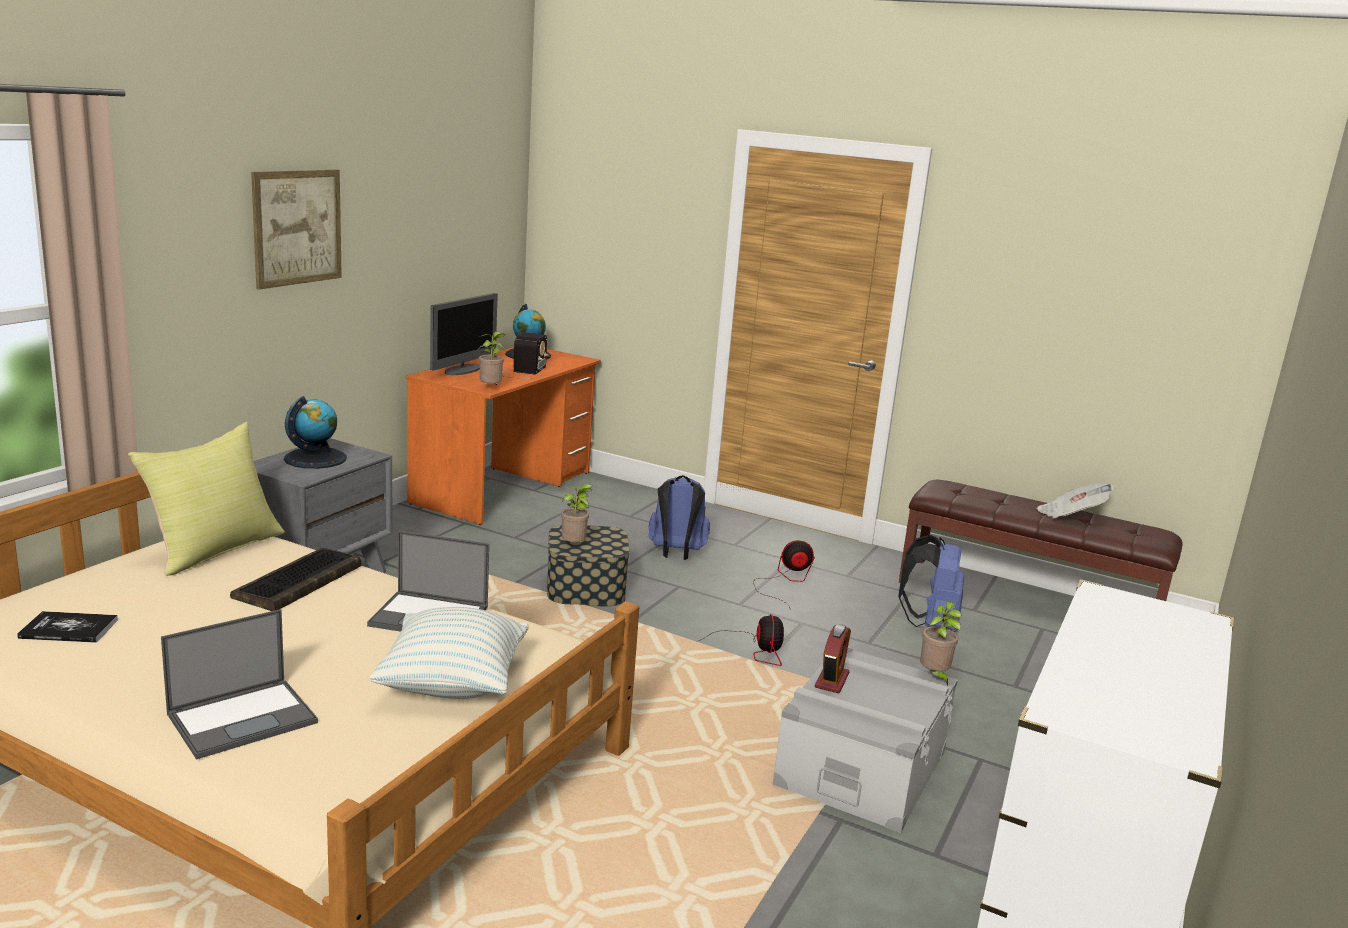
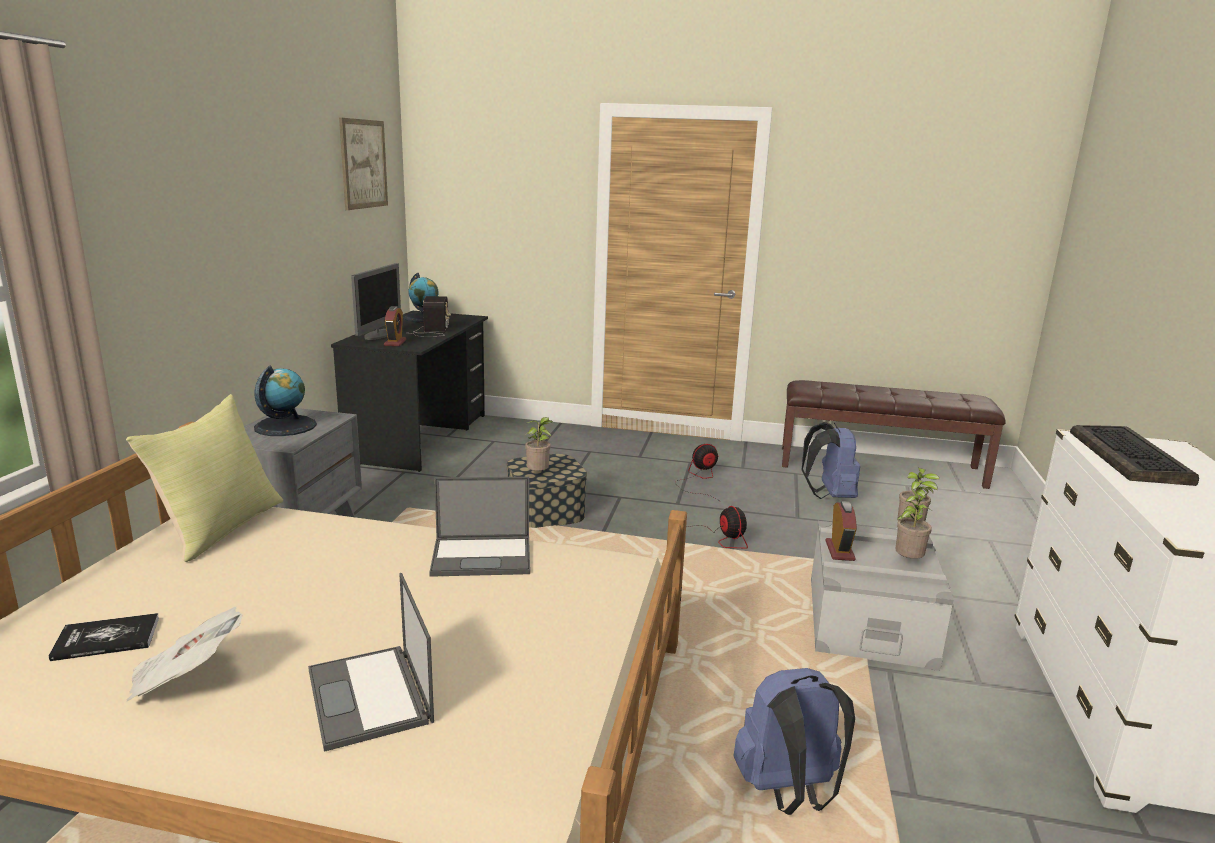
camera: 15 degrees left, 0 degrees up
laptop [161,609,318,759] -> laptop turned 120 degrees clockwise [308,573,434,752]
keyboard [230,548,361,611] -> keyboard moved to [1070,425,1199,486]
picture [251,170,342,290] -> picture moved to [339,118,388,210]
pillow [369,607,528,699] -> none
orange desk [406,347,601,525] -> black desk [331,311,488,472]
potted plant [479,332,506,385] -> potted plant moved to [895,488,932,559]
blue backpack [648,475,710,560] -> blue backpack moved to [733,668,855,815]
newspaper [1037,482,1115,518] -> newspaper moved to [127,606,242,701]
none -> alarm clock [384,306,406,346]

